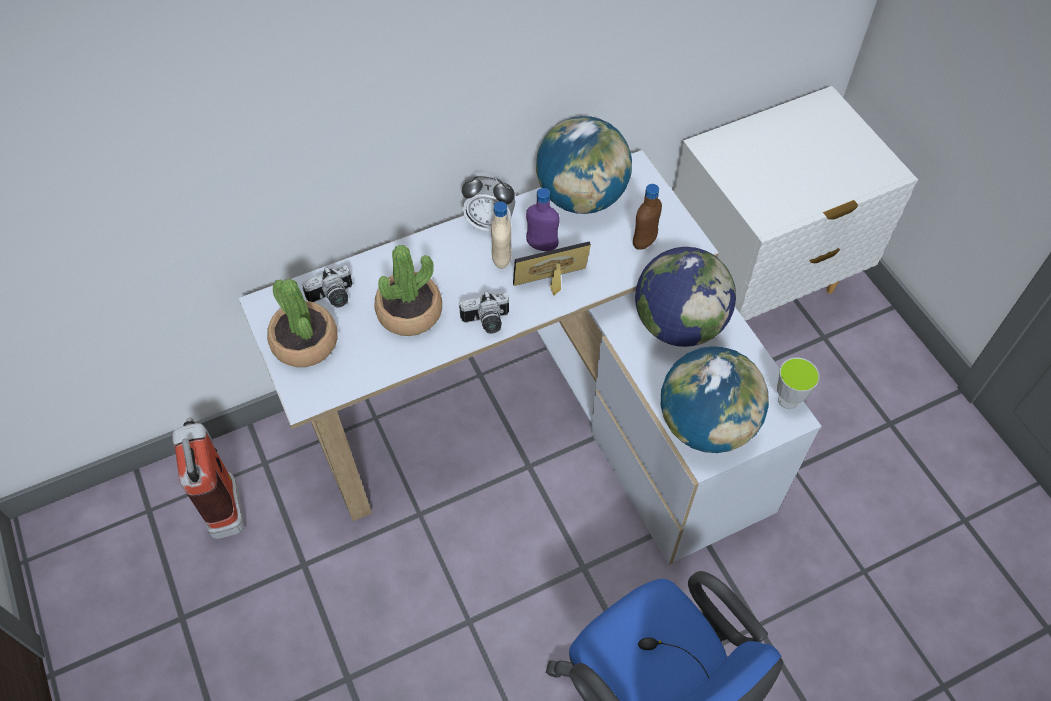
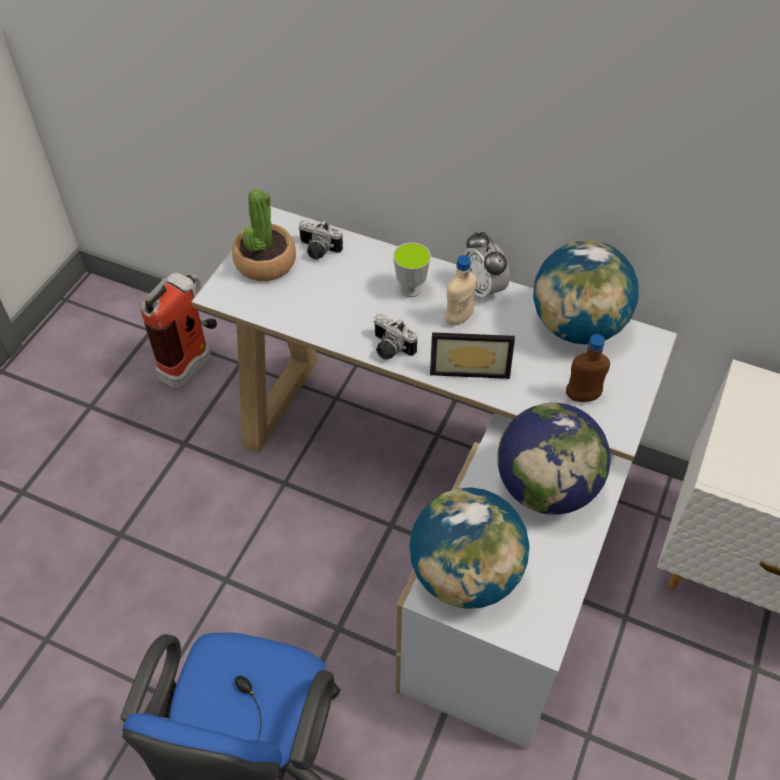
camera: 50 degrees right, 5 degrees down
potted plant [375,245,442,336] -> none
picture frame [513,242,591,296] -> picture frame turned 150 degrees clockwise [430,332,515,379]
purple bottle [526,188,560,251] -> none
cup [777,357,820,409] -> cup moved to [393,242,431,297]

